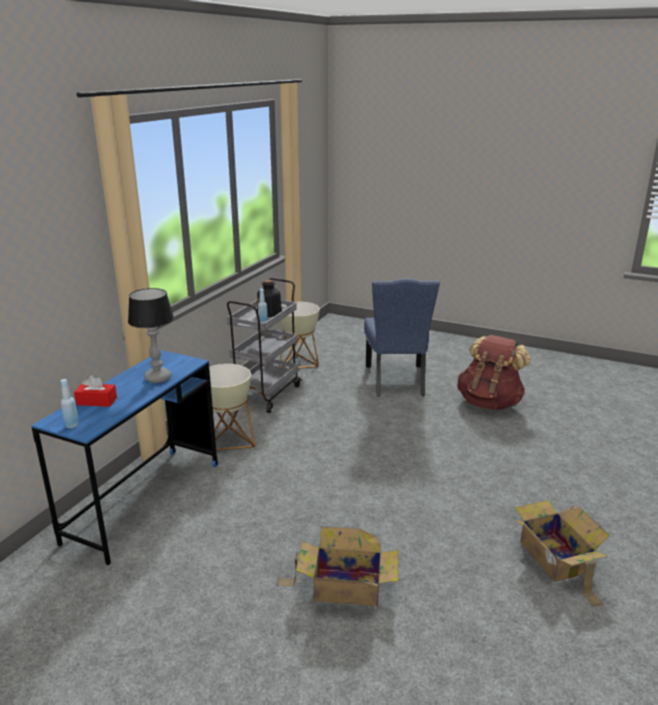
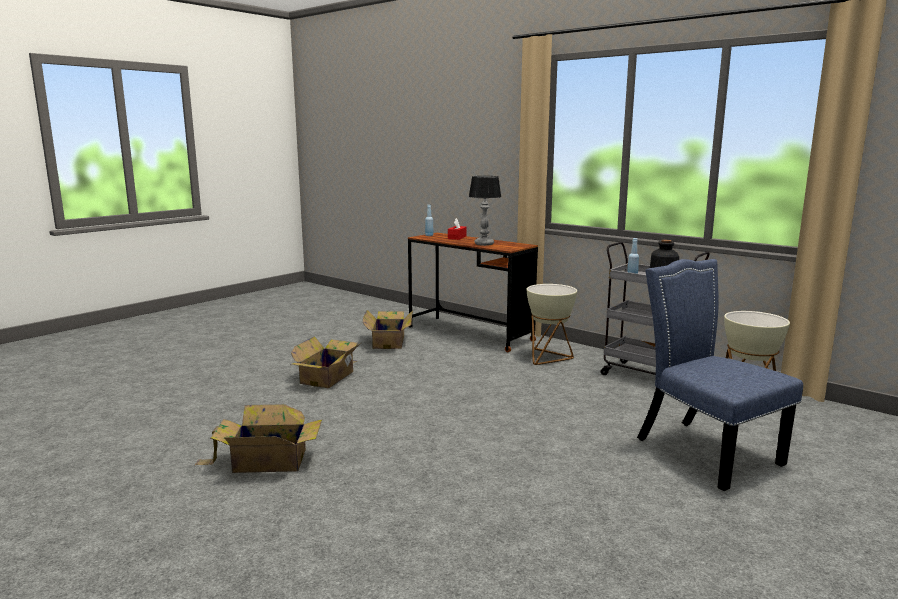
camera: 105 degrees right, 10 degrees down
blue desk [31,350,218,565] -> brown desk [408,233,538,352]
blue chair [364,278,440,397] -> blue chair turned 45 degrees clockwise [637,259,803,491]
brown backpack [457,335,531,410] -> none
none -> cardboard box [363,310,413,349]

